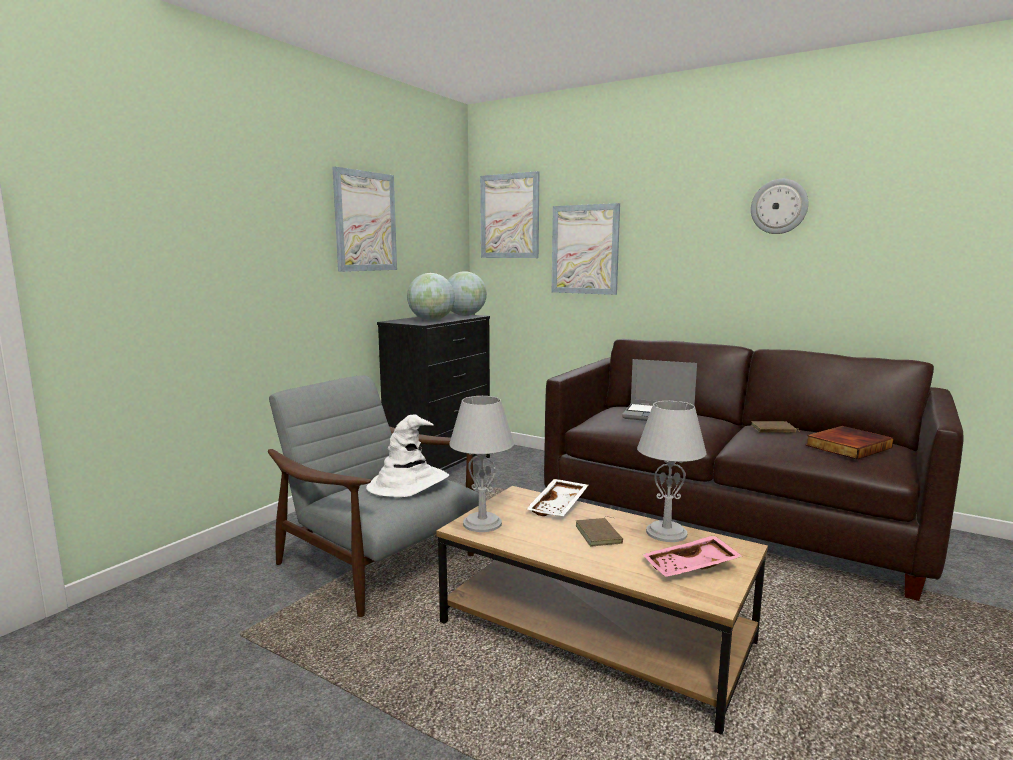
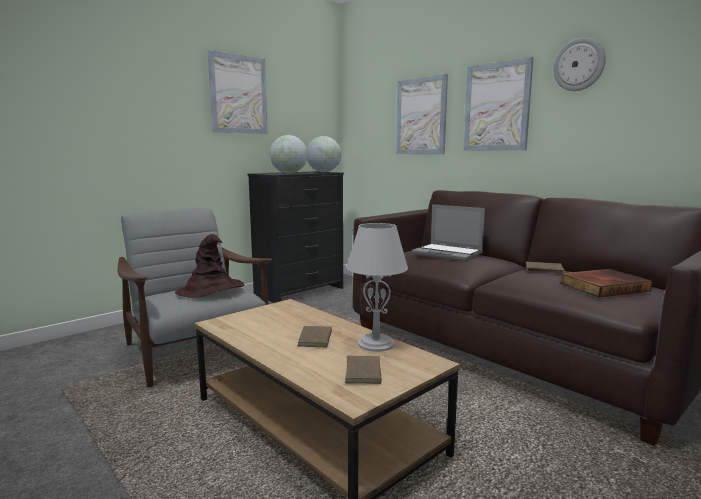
camera: 15 degrees right, 0 degrees up
white hat [366,414,449,497] -> brown hat [175,234,245,298]
grey table lamp [449,396,514,532] -> none
picture [480,171,539,258] -> picture moved to [463,57,534,151]
white tray [526,479,588,516] -> none
pink tray [642,535,742,577] -> brown book [345,355,390,384]

